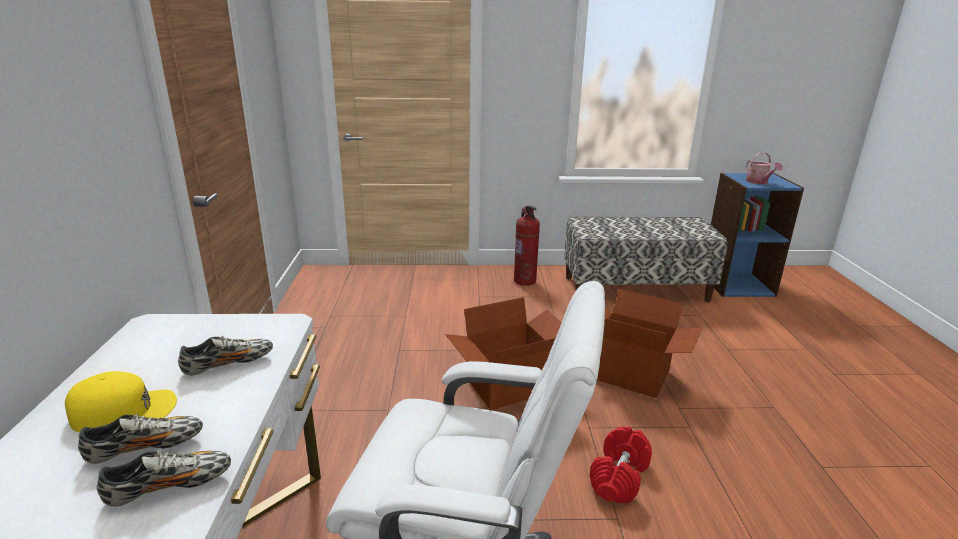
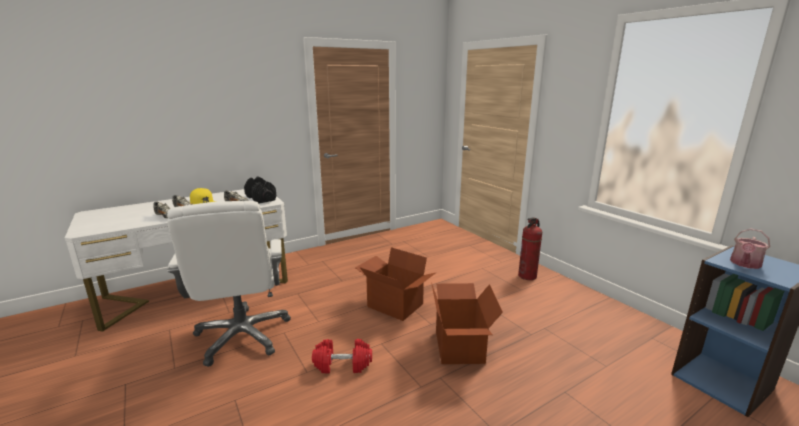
camera: 60 degrees right, 5 degrees down
bench [564,216,728,302] -> none
none -> black dumbbell [244,177,276,204]

